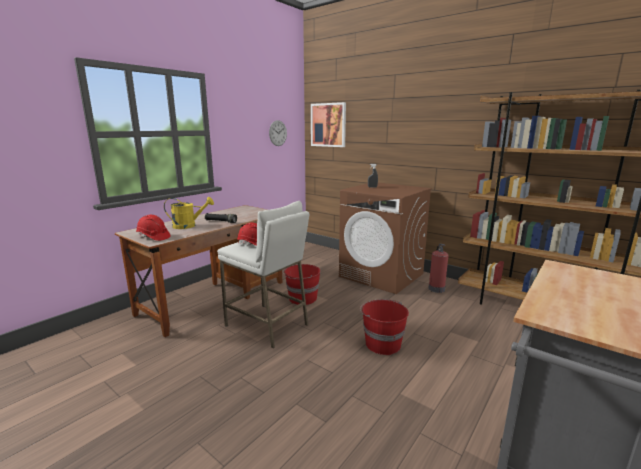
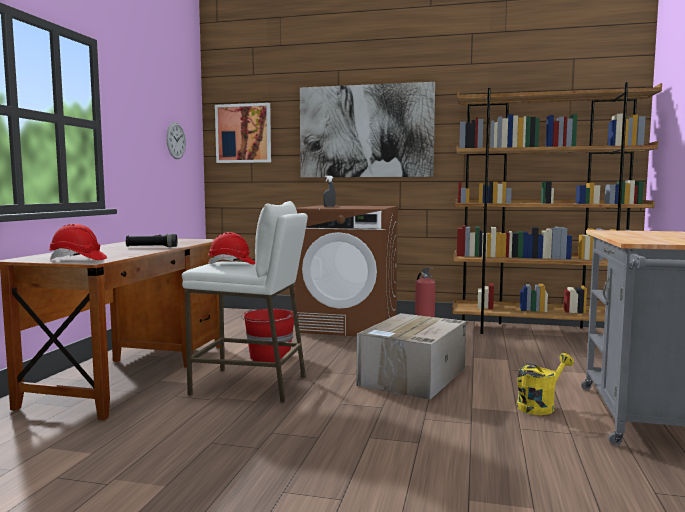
camera: 25 degrees left, 10 degrees down
yellow watering can [164,197,214,229] -> yellow watering can moved to [517,353,574,415]
red bucket [360,299,409,355] -> cardboard box [357,313,466,400]
none -> picture [300,82,435,177]

